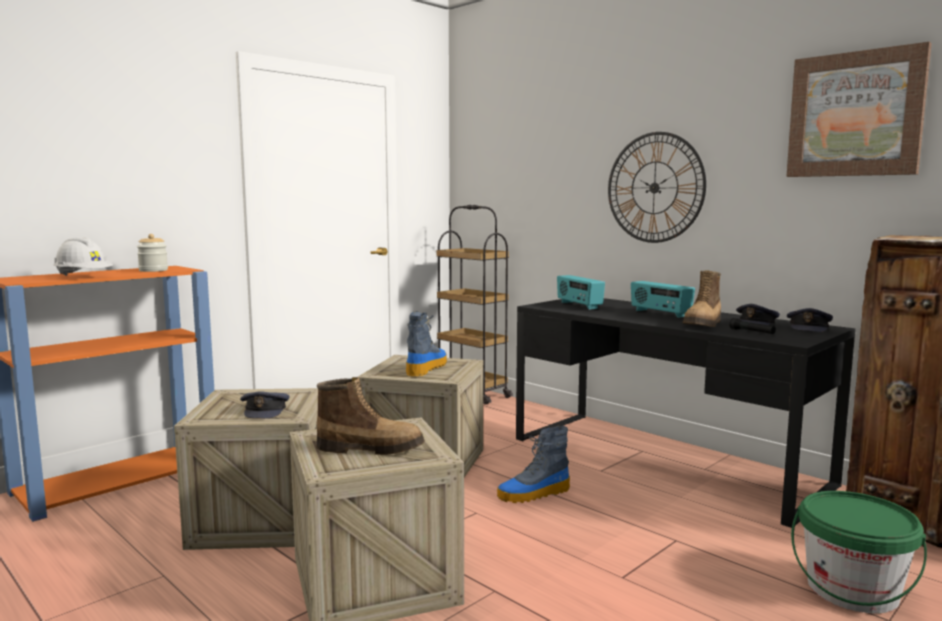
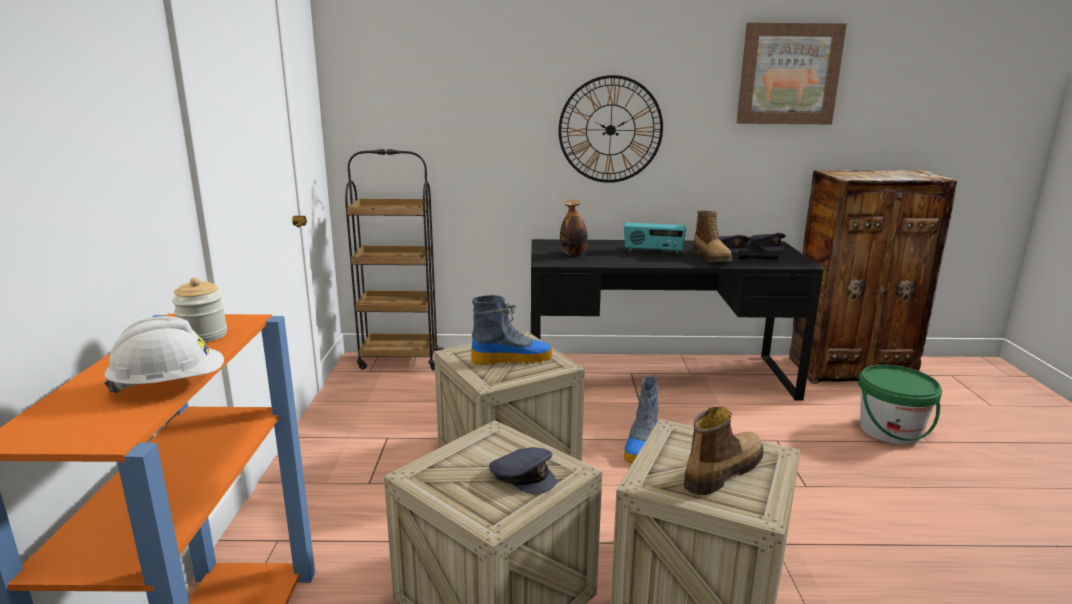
camera: 45 degrees left, 10 degrees up
boot [406,312,447,377] -> boot turned 105 degrees clockwise [471,295,552,365]
radio [557,275,605,310] -> bottle [560,200,588,256]

